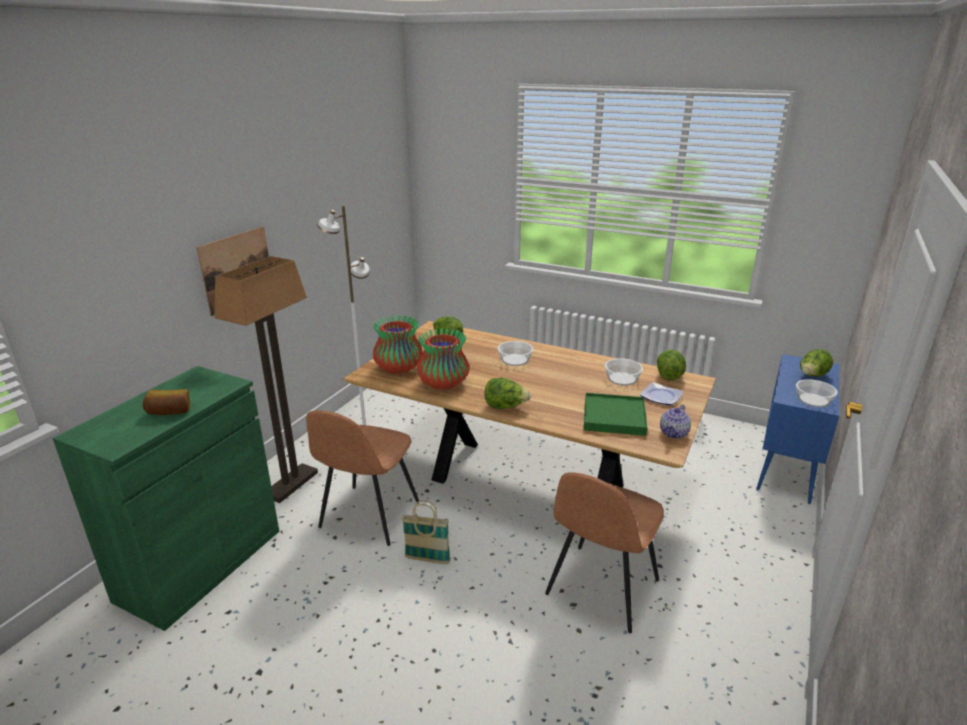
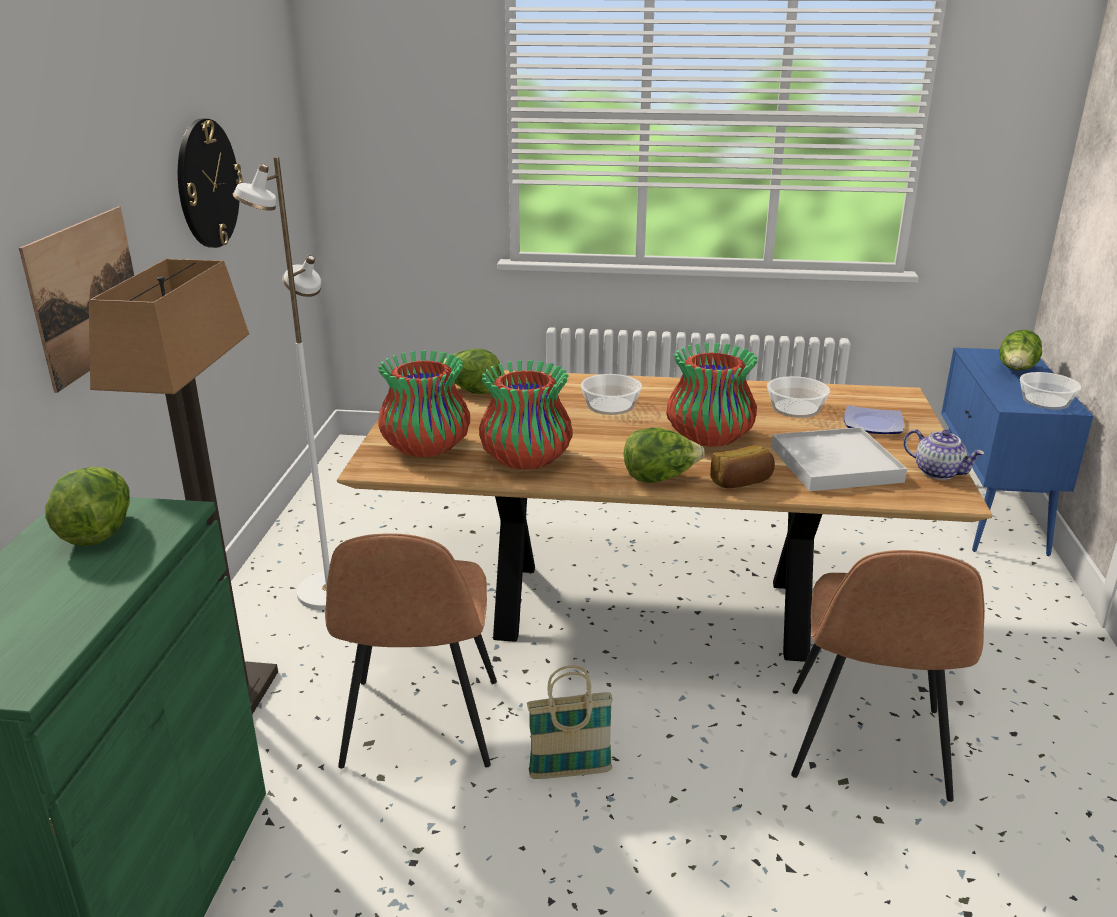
camera: 20 degrees left, 0 degrees up
bread [143,389,190,415] -> bread moved to [710,445,775,488]
green tray [584,393,647,436] -> white tray [771,427,907,491]
lettuce [657,350,686,380] -> lettuce moved to [45,467,130,546]
teapot [660,405,691,439] -> teapot turned 60 degrees counterclockwise [904,429,985,480]
none -> wall clock [178,119,243,248]
none -> vase [666,343,757,447]

